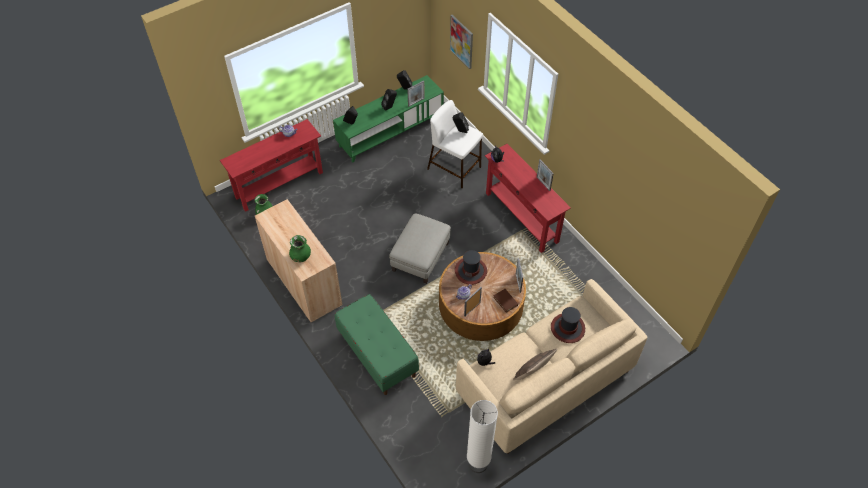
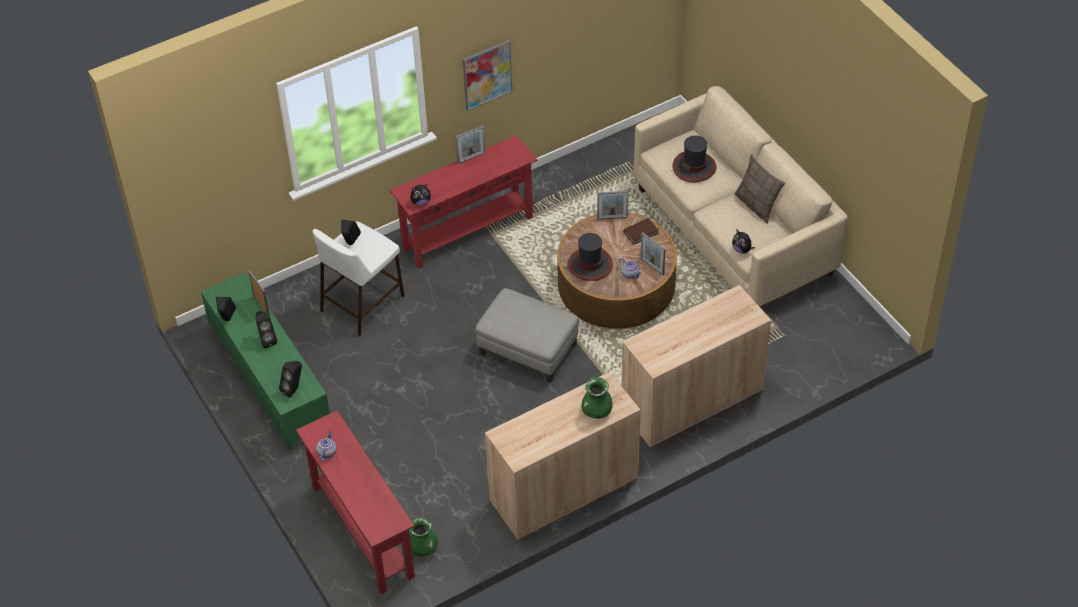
camera: 85 degrees left, 5 degrees down
green bench [335,294,419,395] -> beige cabinet [622,285,771,448]
picture [450,15,473,69] -> picture moved to [463,40,512,111]
white floor lamp [467,400,498,473] -> none

